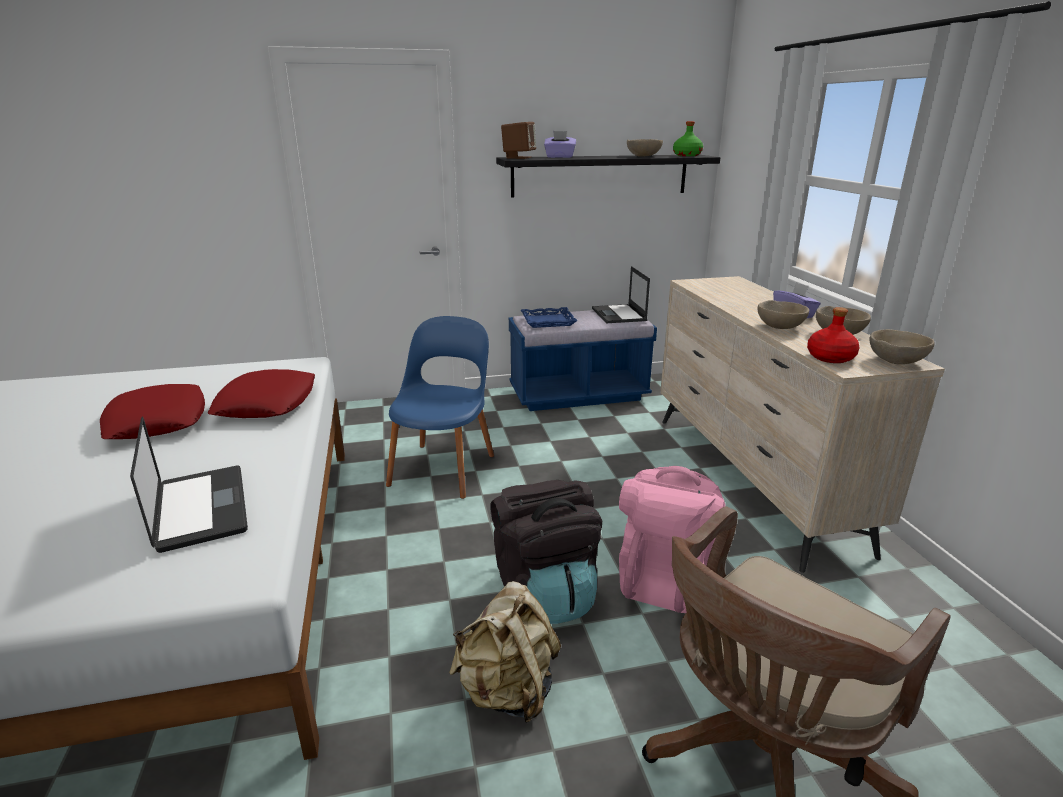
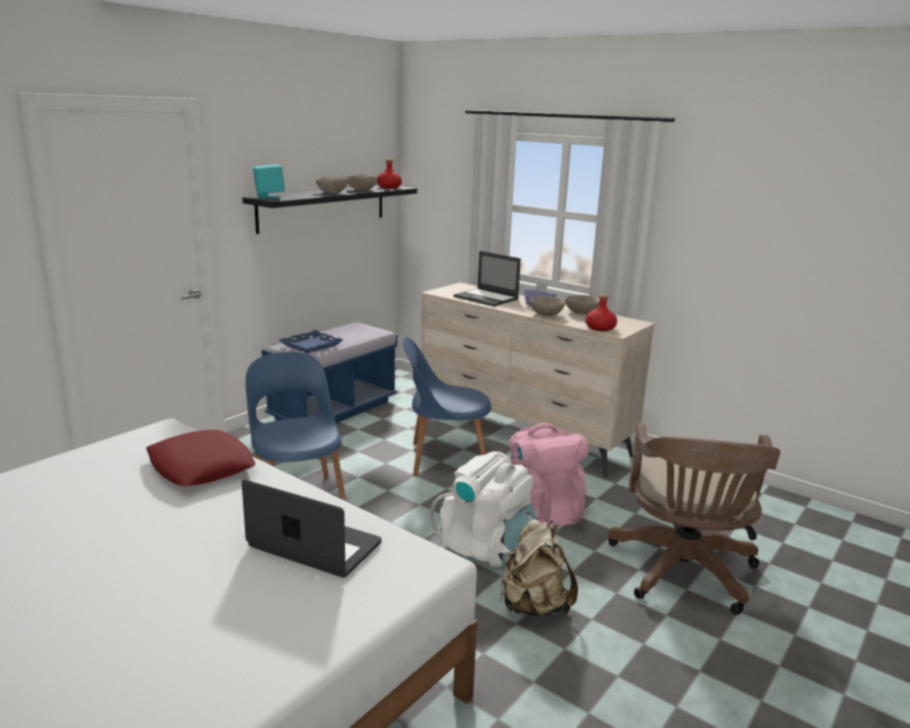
camera: 40 degrees left, 5 degrees down
red pillow [100,384,205,439] -> none
black backpack [490,480,602,624] -> white backpack [430,451,537,567]
brown speaker [501,122,536,159] -> turquoise speaker [253,164,285,199]
purple tissue box [544,131,576,158] -> none
laptop [592,266,650,323] -> laptop moved to [453,251,521,306]
green bottle [673,121,703,156] -> red bottle [377,160,402,188]
beige bowl [870,329,935,364] -> beige bowl moved to [316,177,348,193]
none -> blue chair [403,337,491,476]

